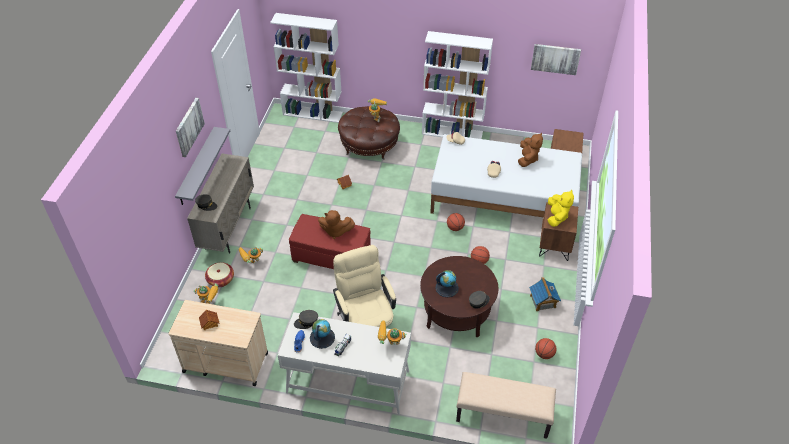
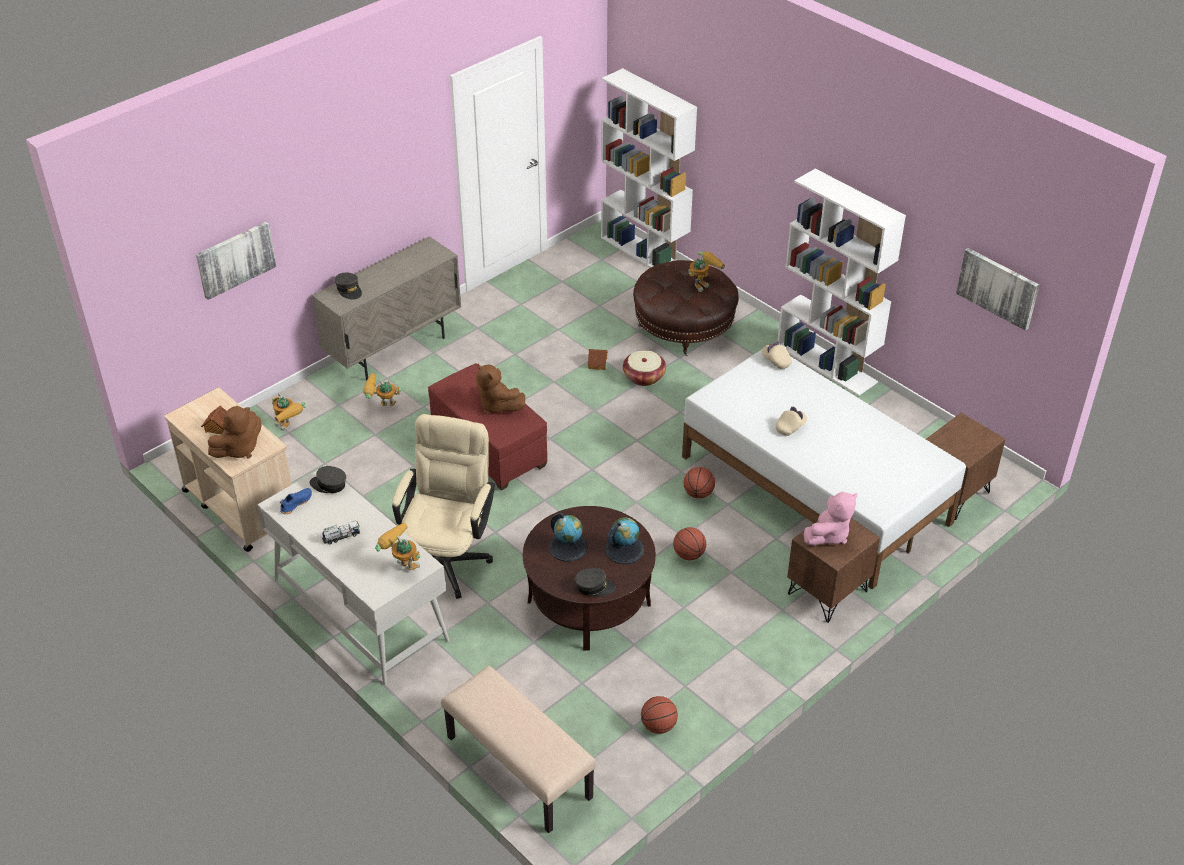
camera: 35 degrees right, 5 degrees down
grey shelf [175,127,230,205] -> none
picture [176,98,205,157] -> picture moved to [196,222,277,300]
basket [205,262,234,287] -> basket moved to [623,350,666,386]
globe [310,319,335,349] -> globe moved to [605,517,644,564]
brown plush toy [518,132,543,167] -> brown plush toy moved to [208,406,261,458]
toy house [529,277,561,311] -> none
yellow plush toy [548,190,574,227] -> pink plush toy [804,492,857,546]

